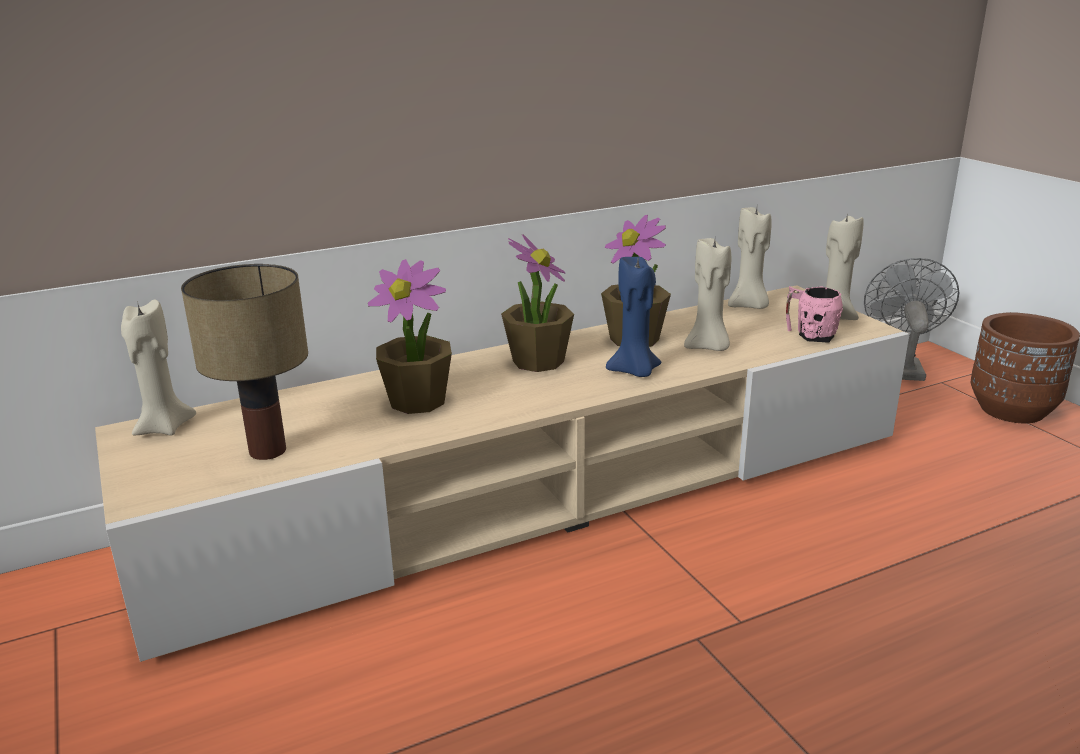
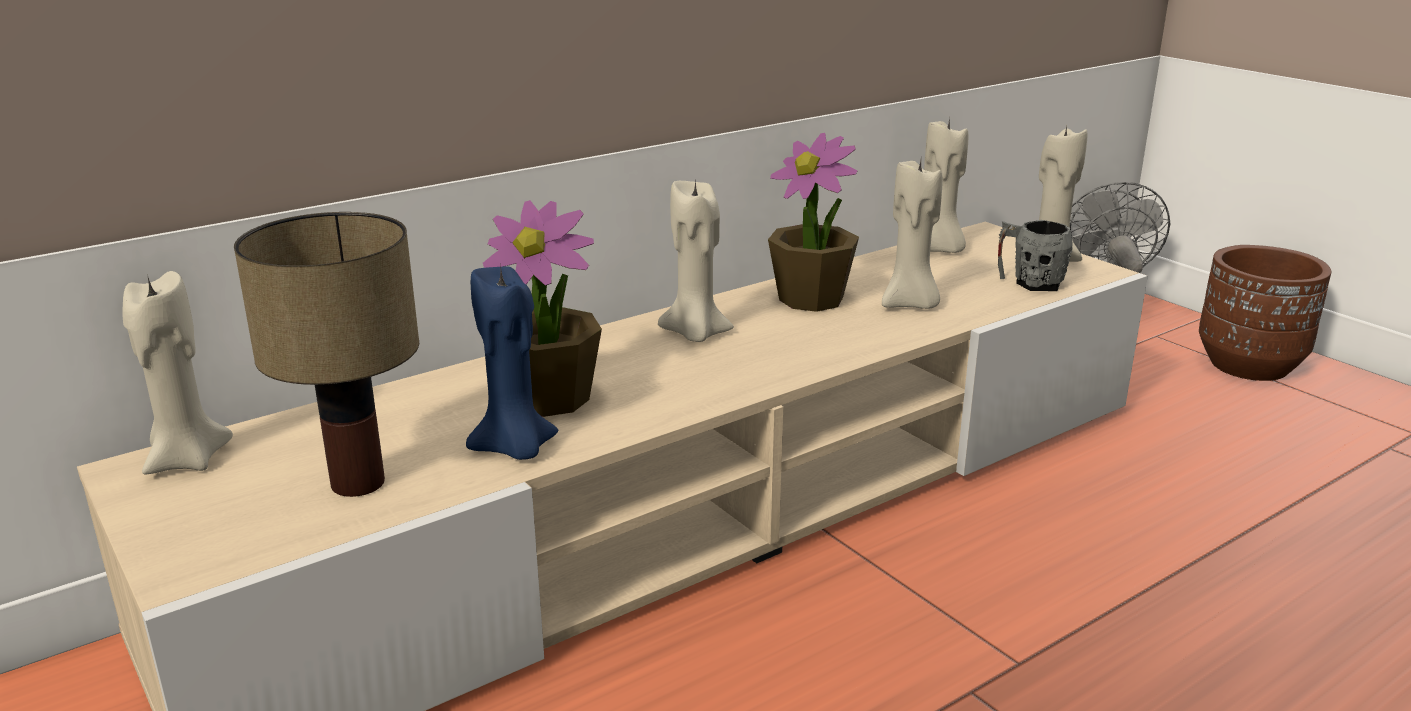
camera: 10 degrees left, 0 degrees up
potted plant [501,234,574,372] -> beige candle [658,178,734,342]
blue candle [606,257,661,377] -> blue candle moved to [466,266,558,460]
pink mug [786,286,843,343] -> grey mug [998,220,1073,291]

